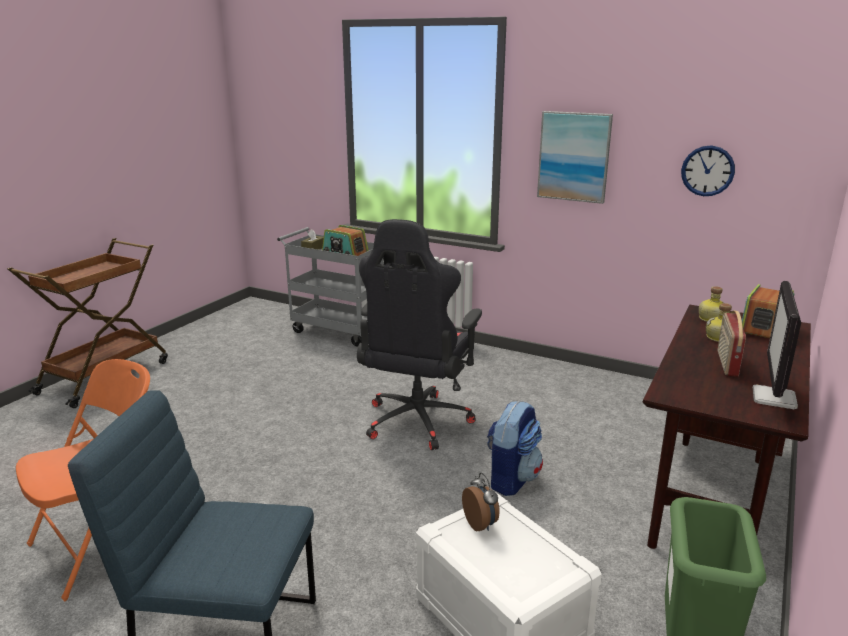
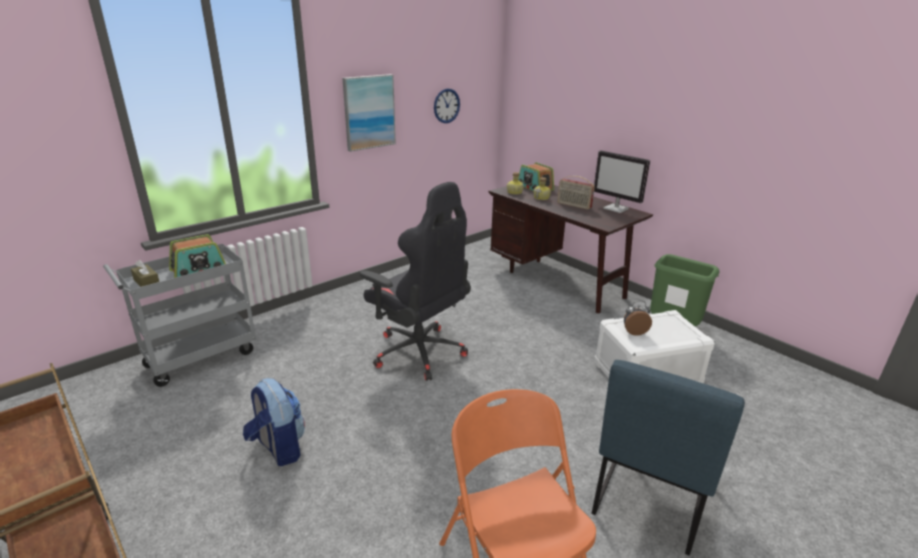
camera: 70 degrees left, 5 degrees up
backpack [487,401,543,496] -> backpack moved to [243,378,305,466]

